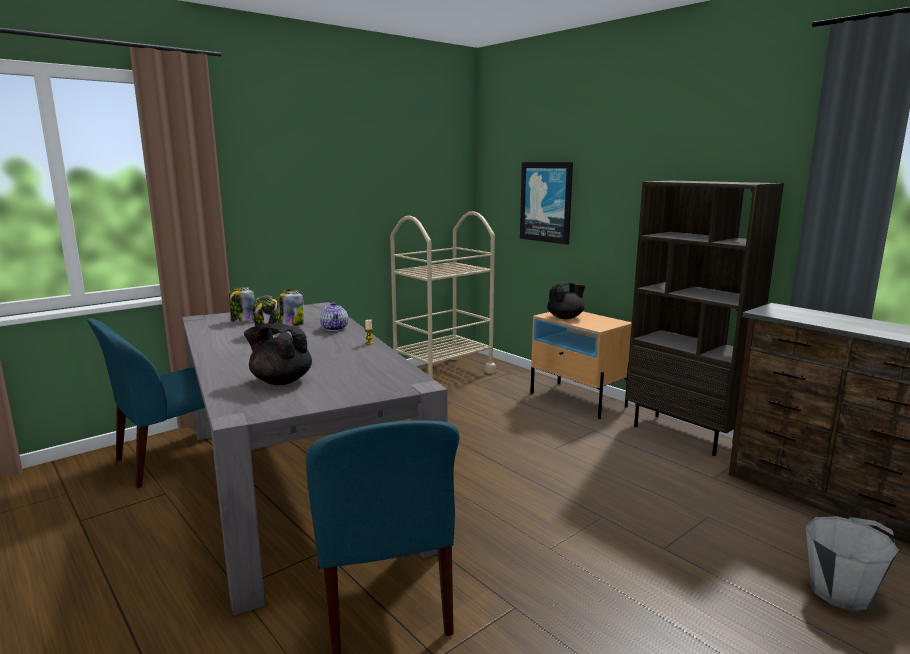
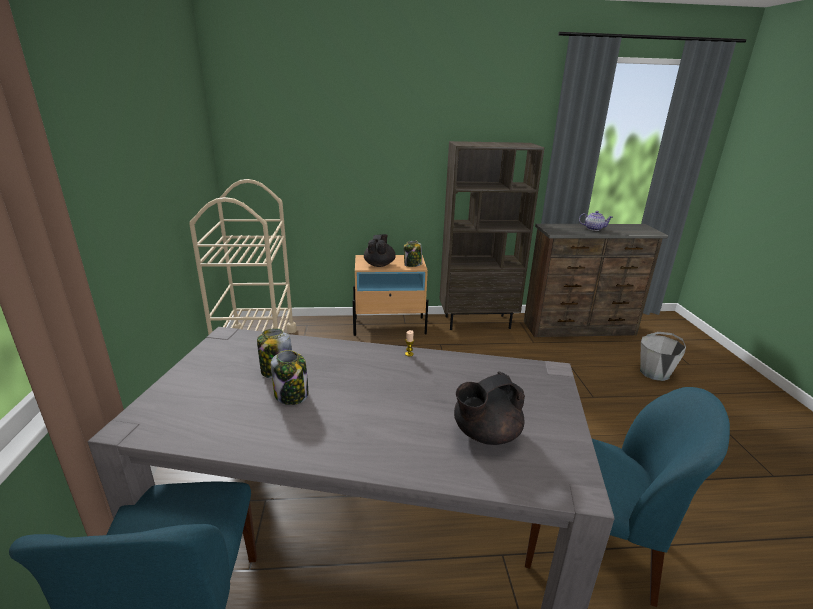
camera: 55 degrees left, 10 degrees up
jar [229,287,255,322] -> jar moved to [404,240,422,267]
teapot [320,302,348,331] -> teapot moved to [579,211,613,231]
picture [520,162,573,245] -> none

